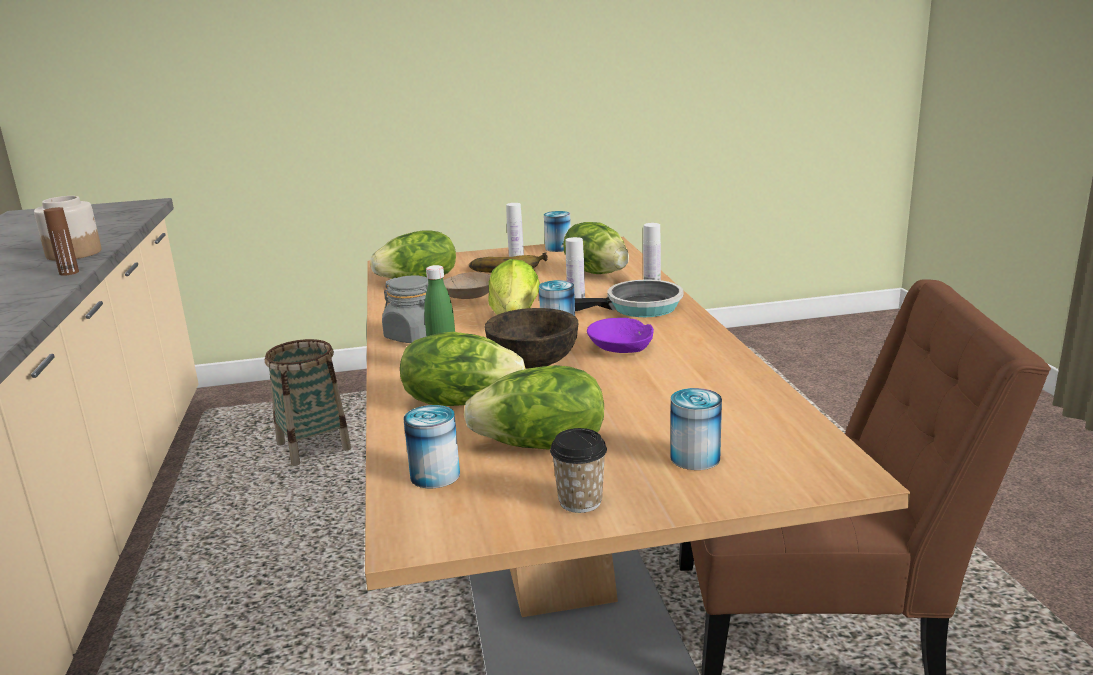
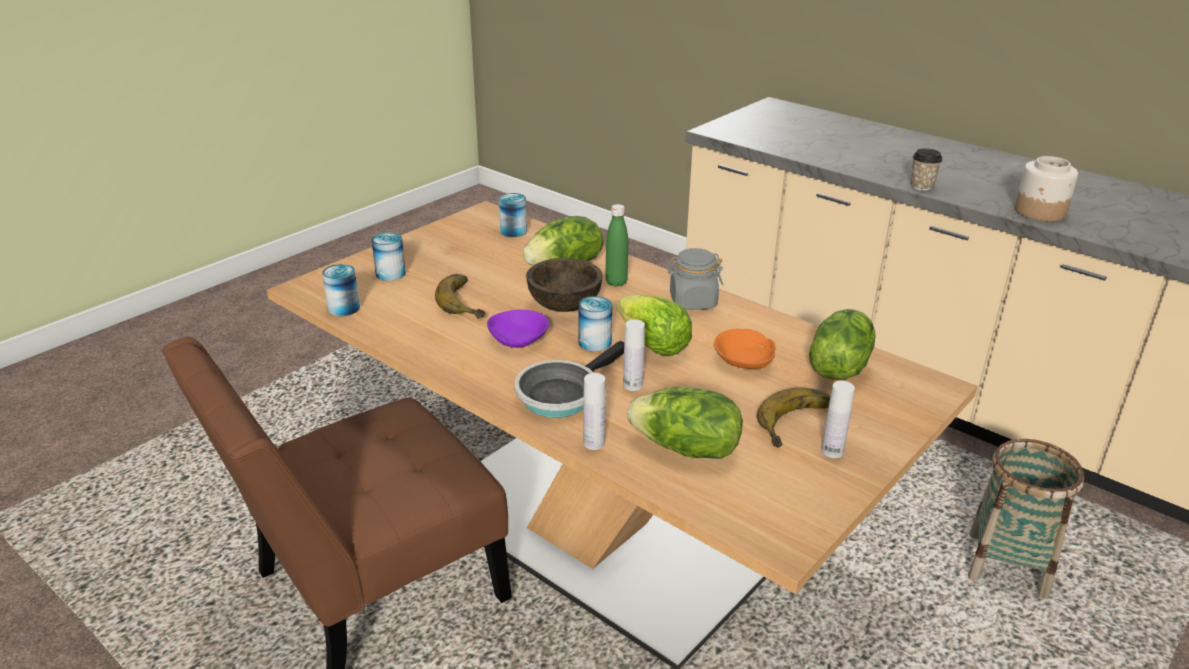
camera: 140 degrees right, 10 degrees up
brown bottle [44,207,79,276] -> none
beige bowl [443,272,491,299] -> orange bowl [714,329,776,369]
lettuce [464,365,604,450] -> none
can [544,211,571,252] -> can moved to [322,264,360,317]
cup [550,428,607,513] -> cup moved to [911,148,942,191]
none -> banana [435,274,485,318]

